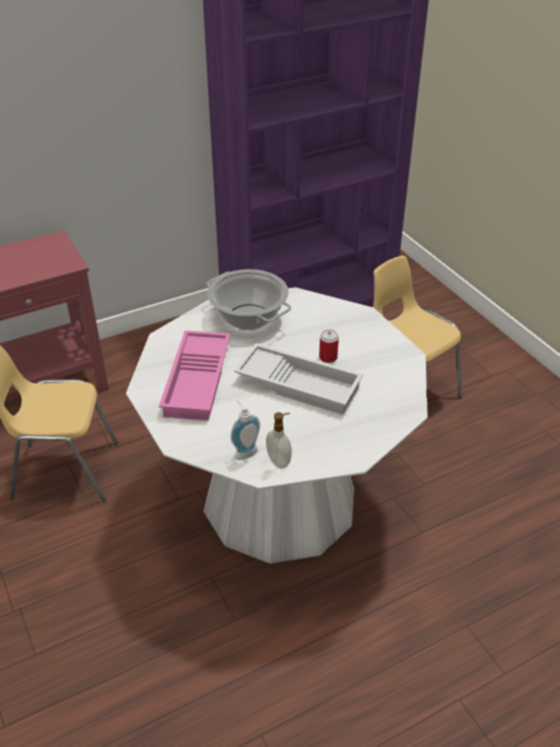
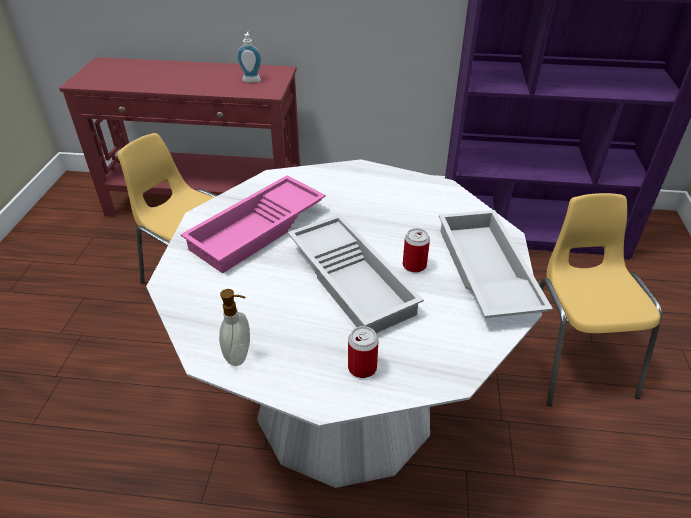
camera: 35 degrees right, 0 degrees up
cooking pot [206,269,291,330] -> none
soap dispenser [231,400,260,460] -> soap dispenser moved to [237,31,262,83]
none -> can [348,326,379,378]
none -> white tray [439,210,553,318]

